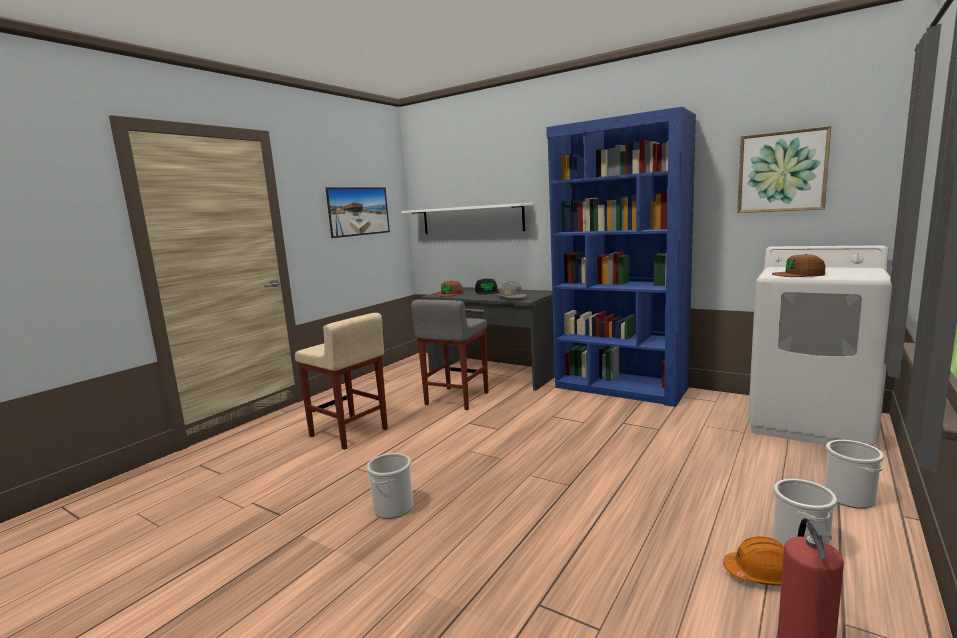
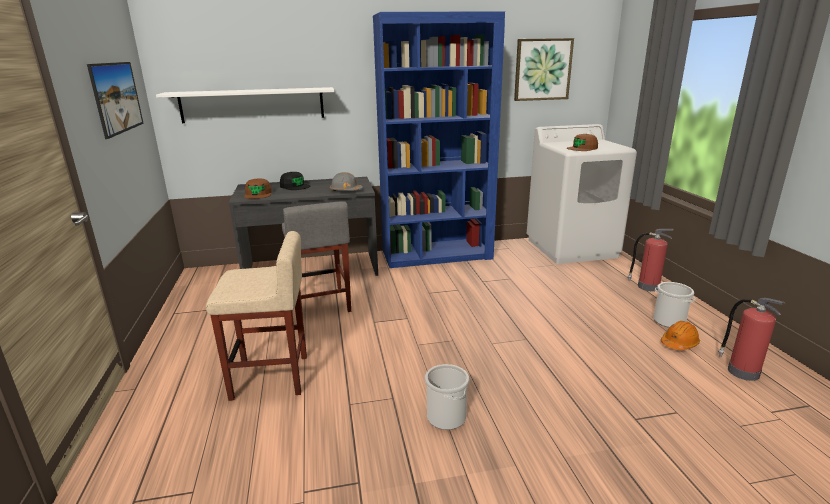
camera: 45 degrees left, 10 degrees up
bucket [825,440,884,509] -> fire extinguisher [628,229,674,291]

